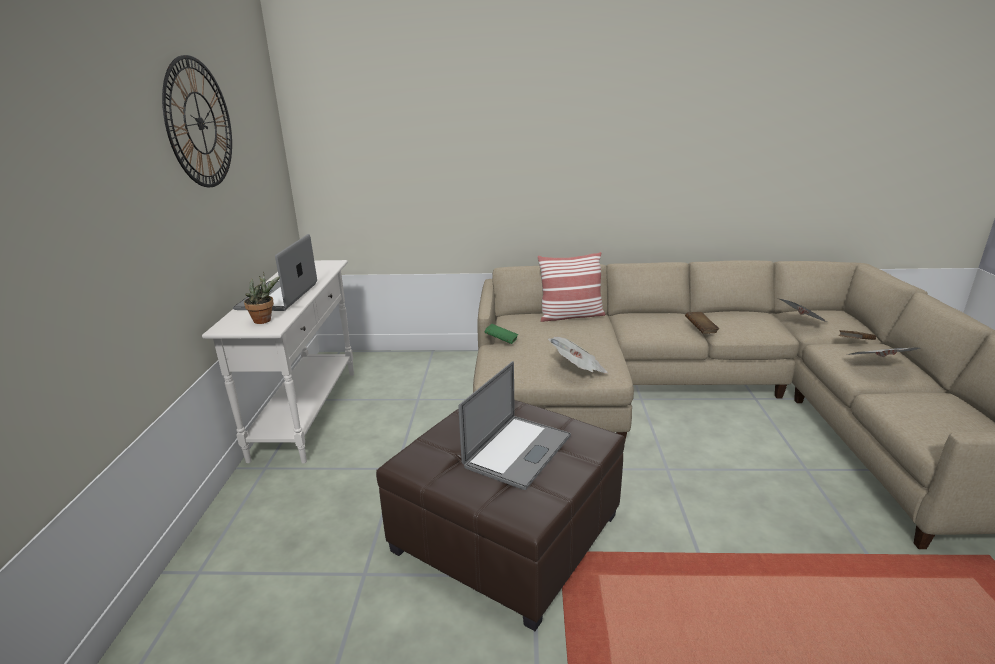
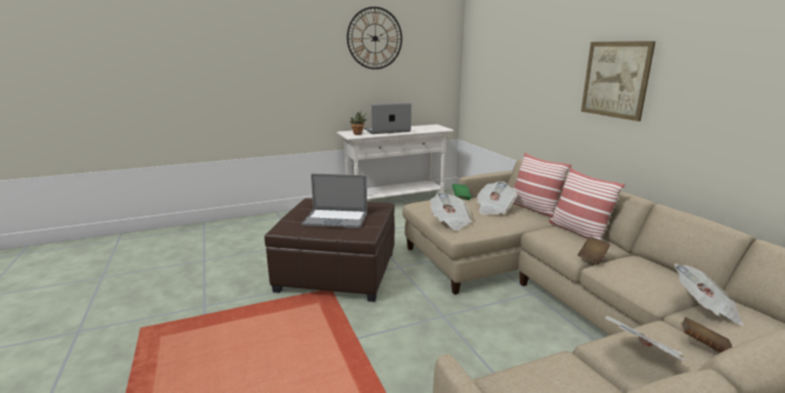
camera: 65 degrees right, 5 degrees down
none -> newspaper [477,181,517,215]
none -> pillow [549,168,625,241]
none -> picture [581,41,656,121]

